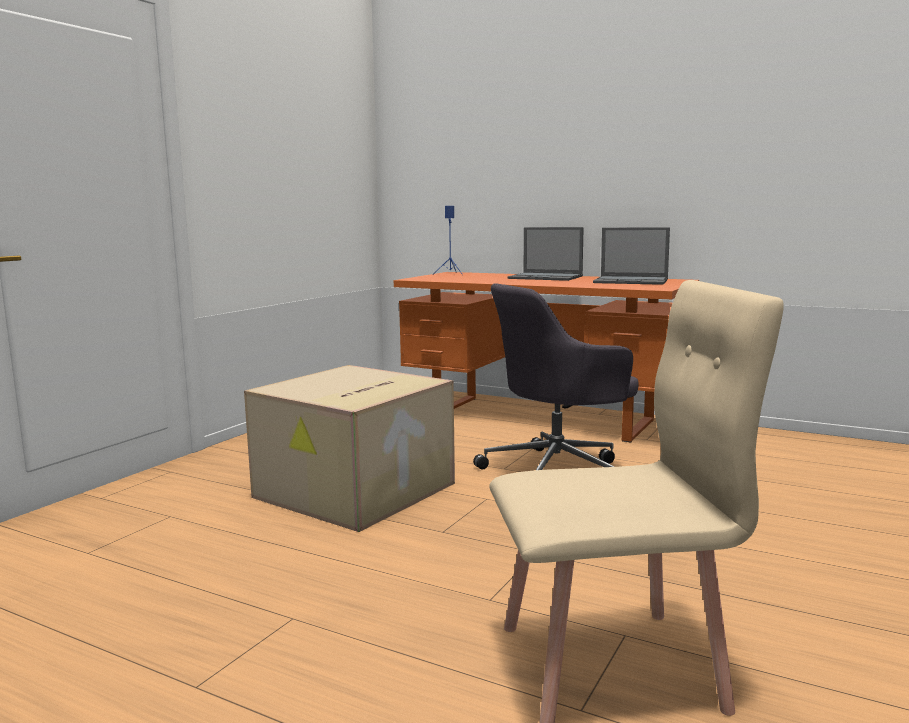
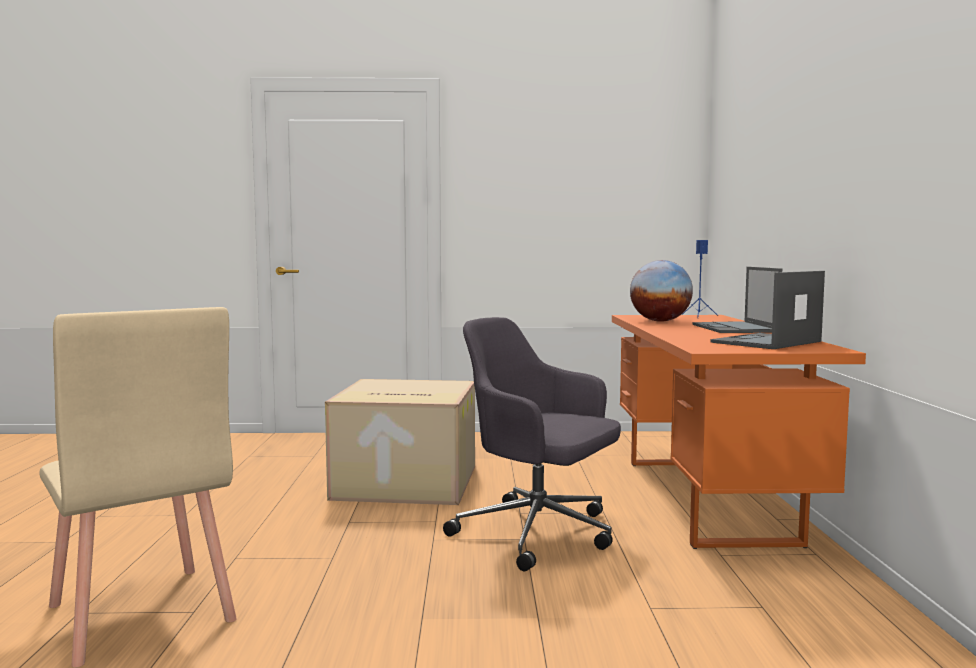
camera: 60 degrees right, 5 degrees down
laptop [593,227,670,285] -> laptop turned 60 degrees clockwise [710,271,825,349]
none -> globe [630,260,693,322]

